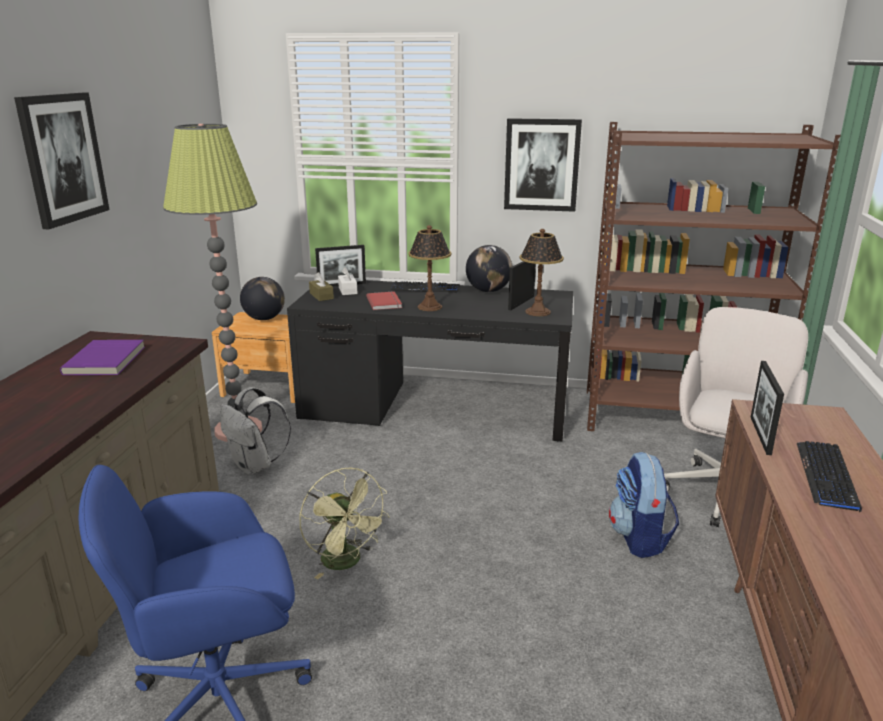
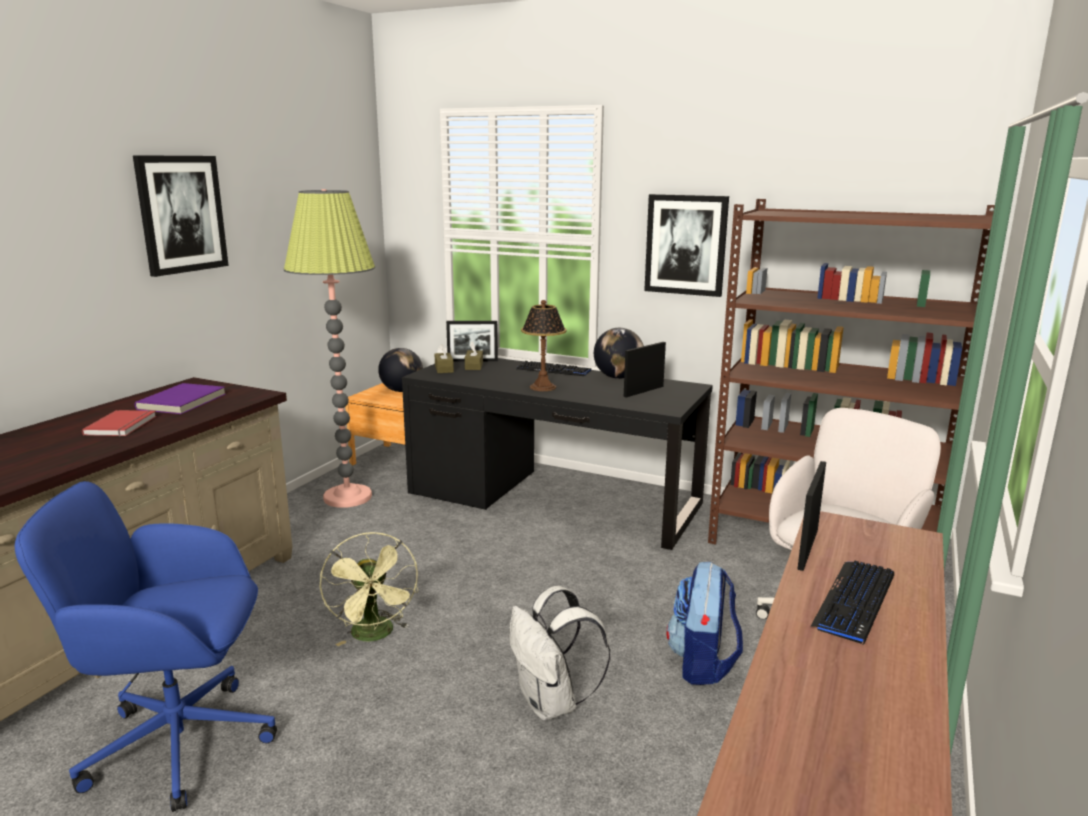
camera: 15 degrees right, 5 degrees down
white backpack [220,387,291,475] -> white backpack moved to [509,586,610,721]
white tissue box [338,267,358,295] -> brown tissue box [465,342,483,370]
red book [366,291,402,310] -> red book moved to [82,410,157,436]
table lamp [519,229,564,316] -> none

